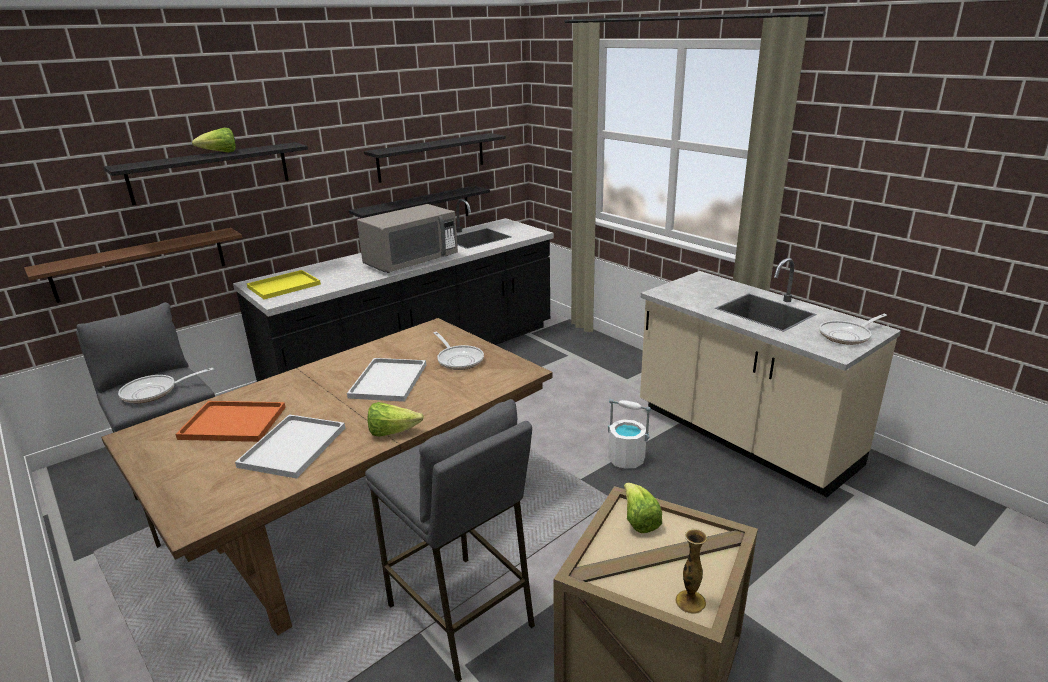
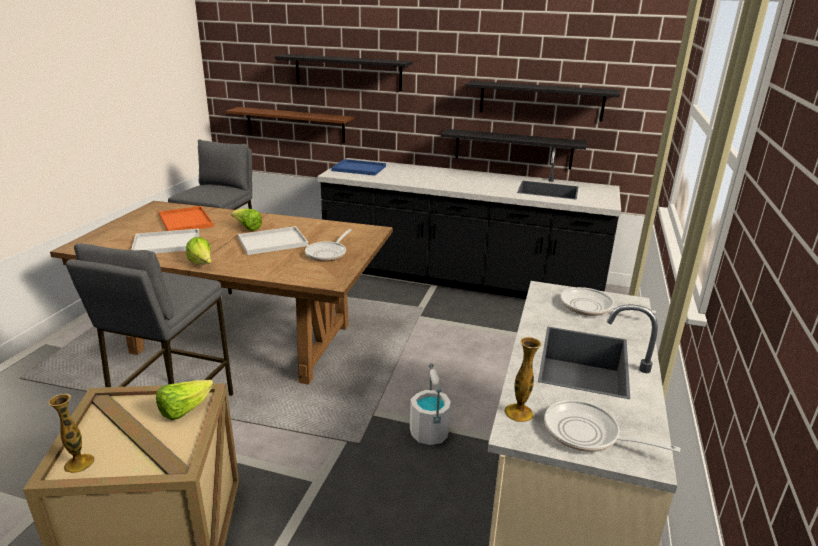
camera: 55 degrees right, 0 degrees up
frying pan [118,368,214,403] -> frying pan moved to [560,287,656,316]
lettuce [192,128,236,153] -> lettuce moved to [231,208,262,231]
yellow tray [247,270,321,300] -> blue tray [331,159,386,176]
grey microwave [357,204,458,273] -> none
none -> vase [504,337,542,422]

